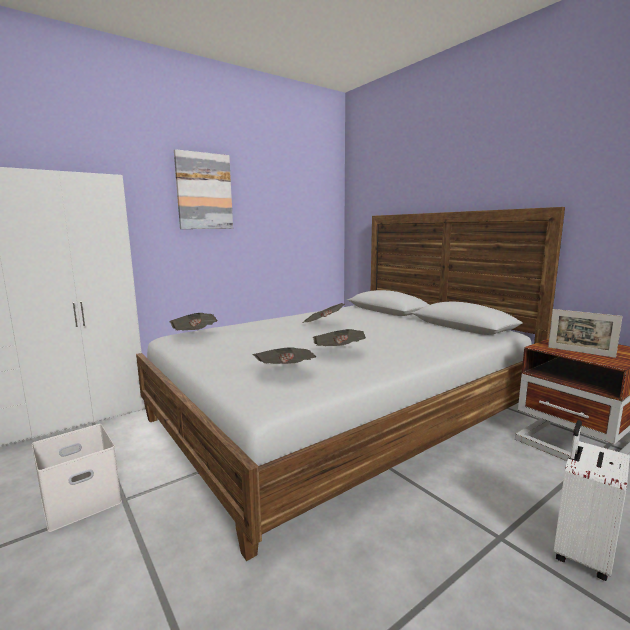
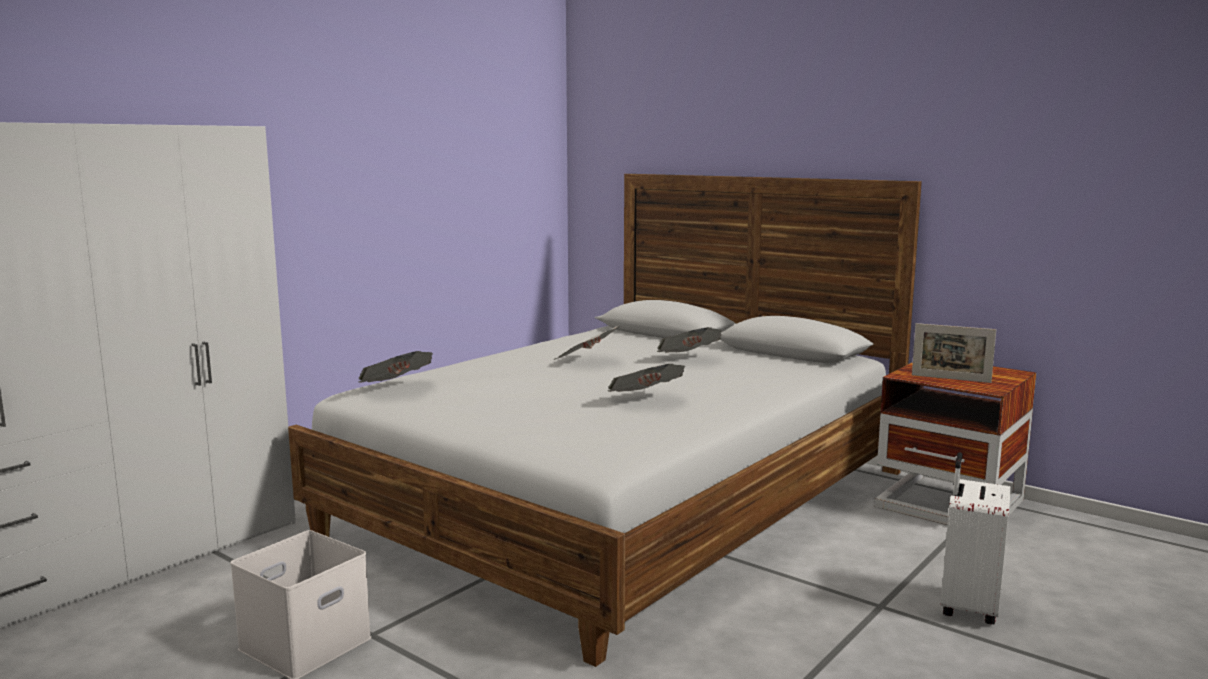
camera: 15 degrees left, 0 degrees up
picture [174,149,233,229] -> none
newspaper [252,347,316,364] -> newspaper moved to [657,327,722,353]

